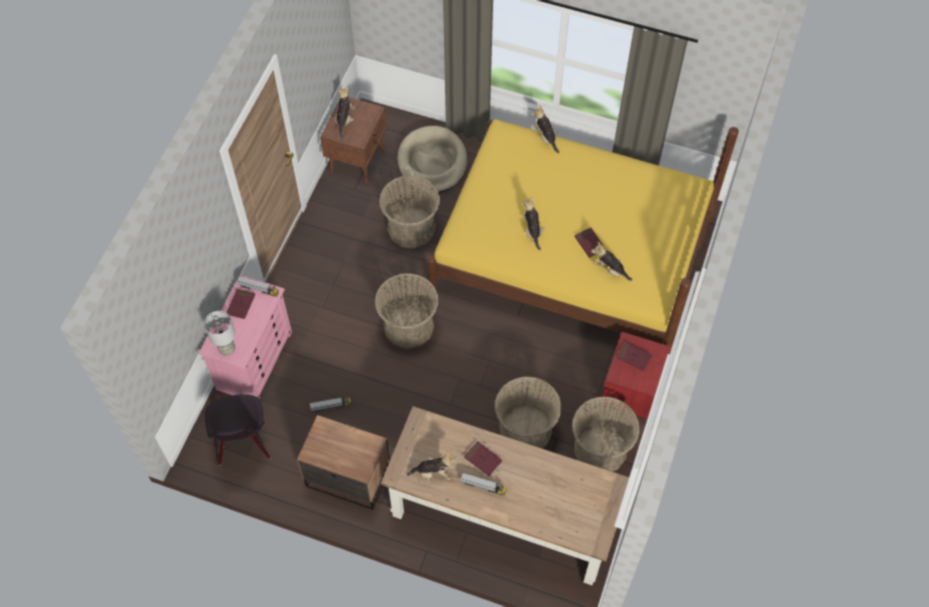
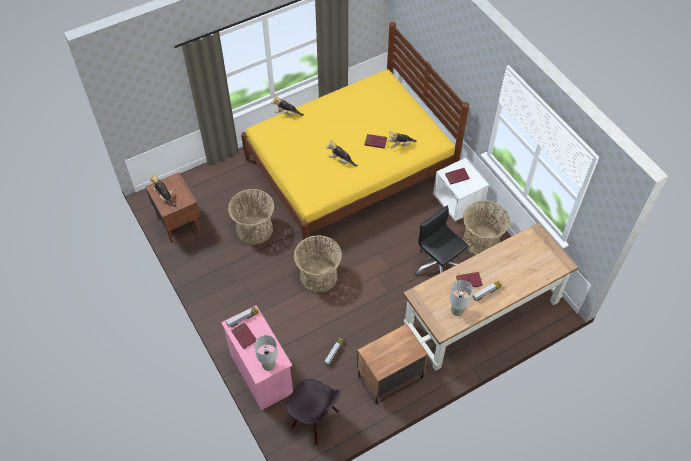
camera: 50 degrees left, 5 degrees down
beige dog bed [397,126,468,193] -> none
plush toy [407,451,458,482] -> grey table lamp [450,280,473,316]
basket [495,376,561,448] -> black office chair [415,206,469,276]
red nightstand [601,332,671,419] -> white nightstand [433,158,489,221]

